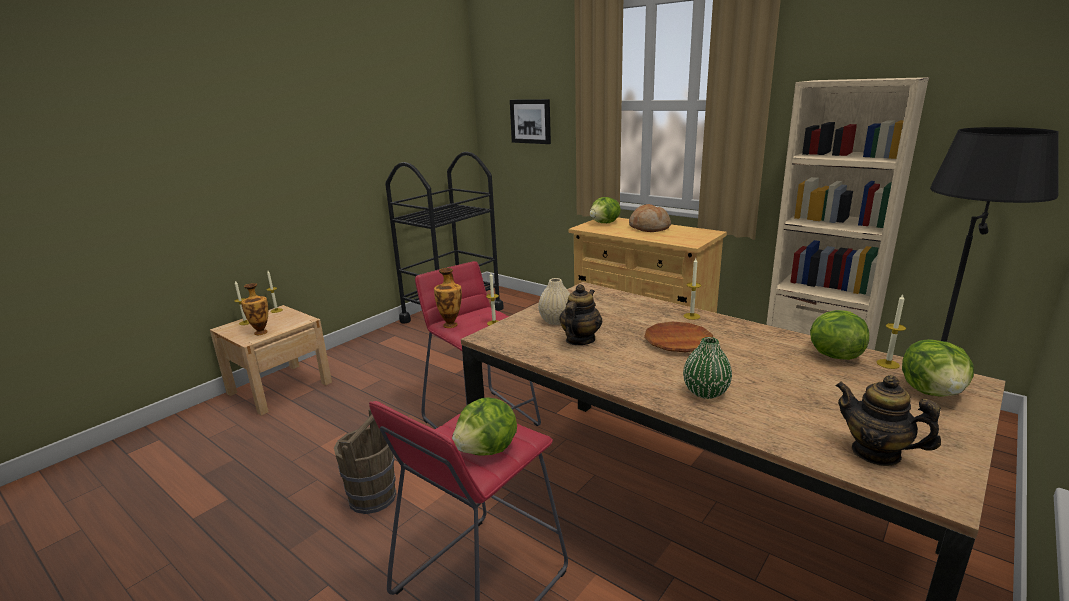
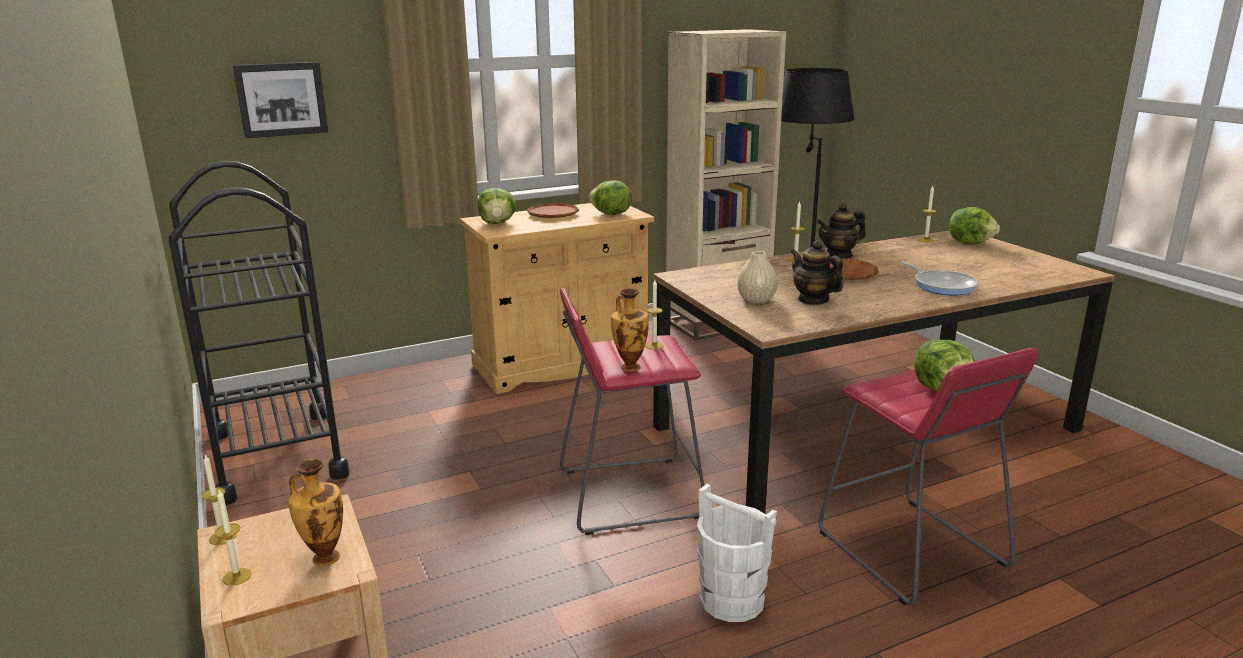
camera: 65 degrees left, 0 degrees up
brown bucket [334,409,396,514] -> white bucket [697,484,777,622]
bread [629,204,671,232] -> brown plate [527,203,579,218]
green vase [683,337,732,399] -> frying pan [901,262,978,295]
lettuce [810,310,869,360] -> lettuce moved to [588,180,632,215]
teapot [835,375,941,466] -> teapot moved to [817,203,866,259]

